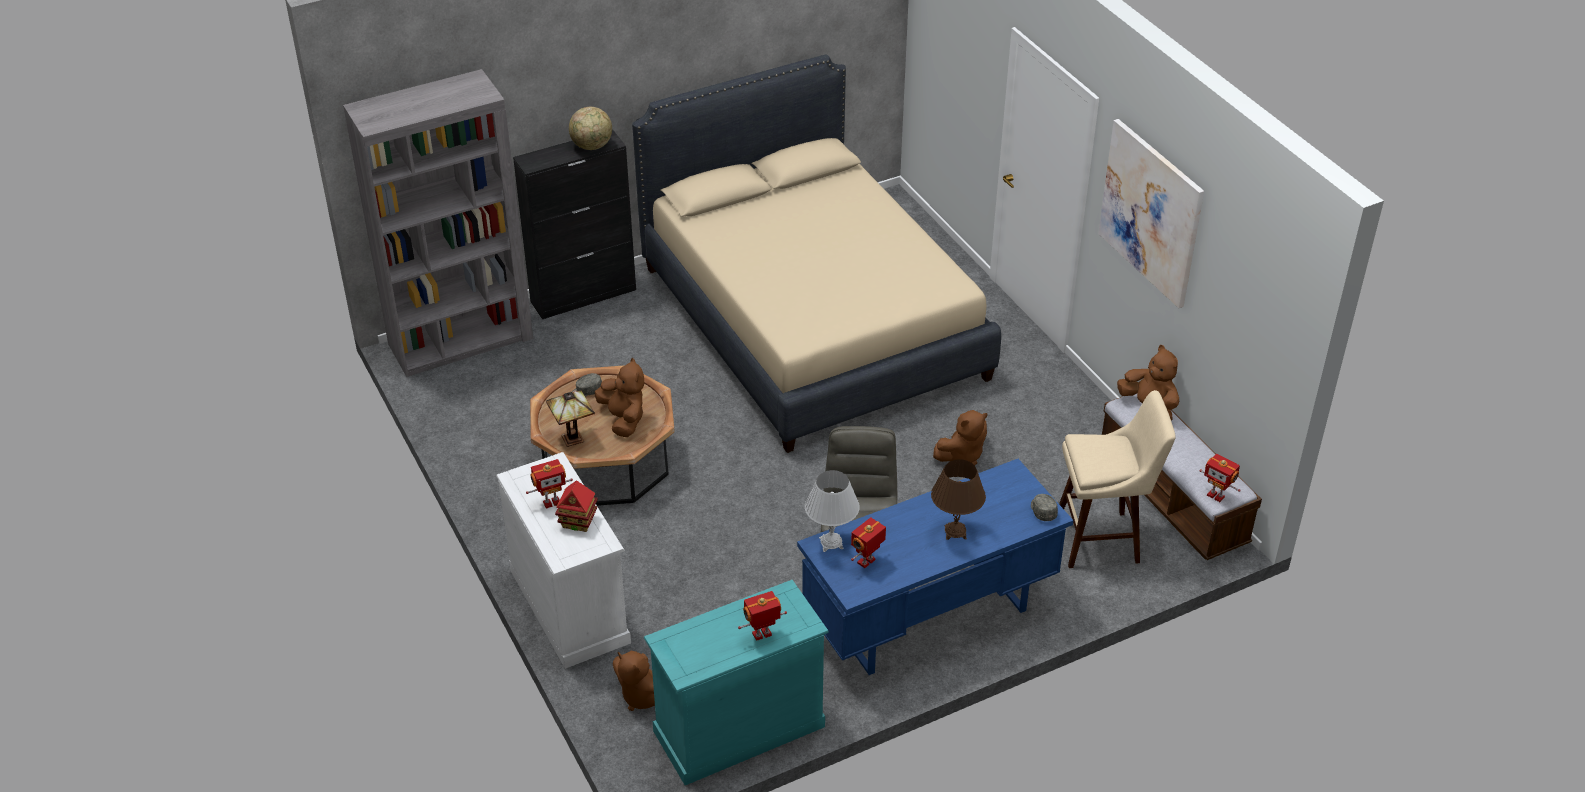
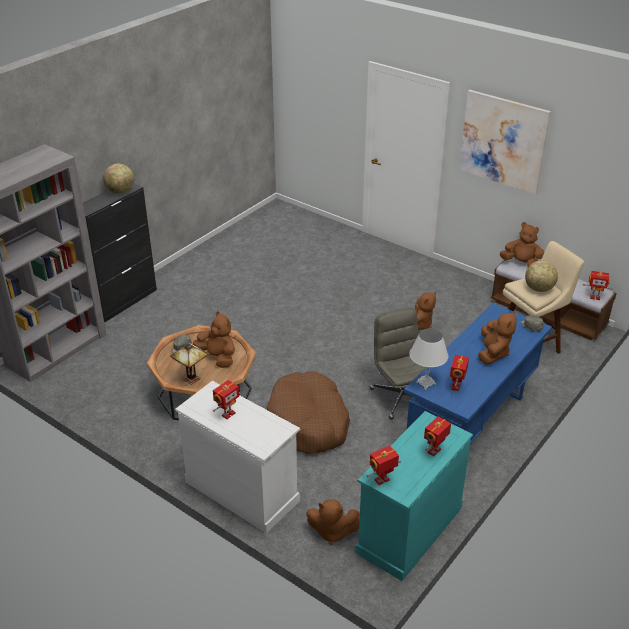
camera: 25 degrees left, 5 degrees down
toy house [555,480,598,532] -> none
beige bed [632,54,1001,453] -> none
brown table lamp [931,459,986,540] -> brown plush toy [478,311,517,365]
none -> brown dog bed [266,371,350,454]
none -> toy robot [367,445,401,485]
none -> globe [525,261,558,292]

